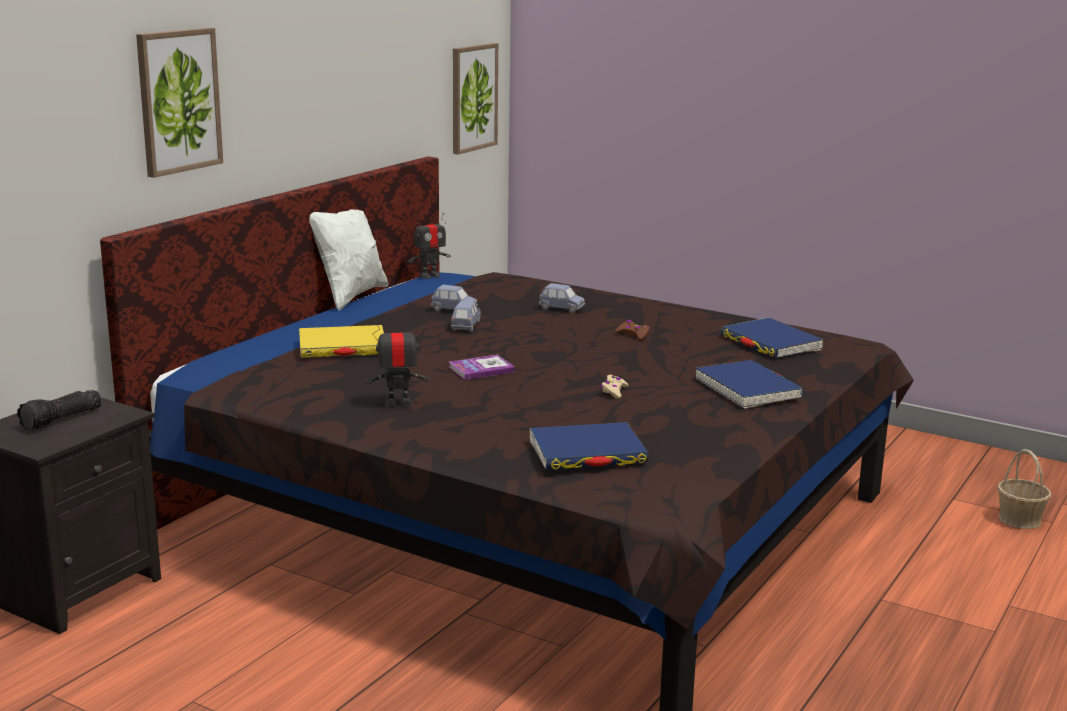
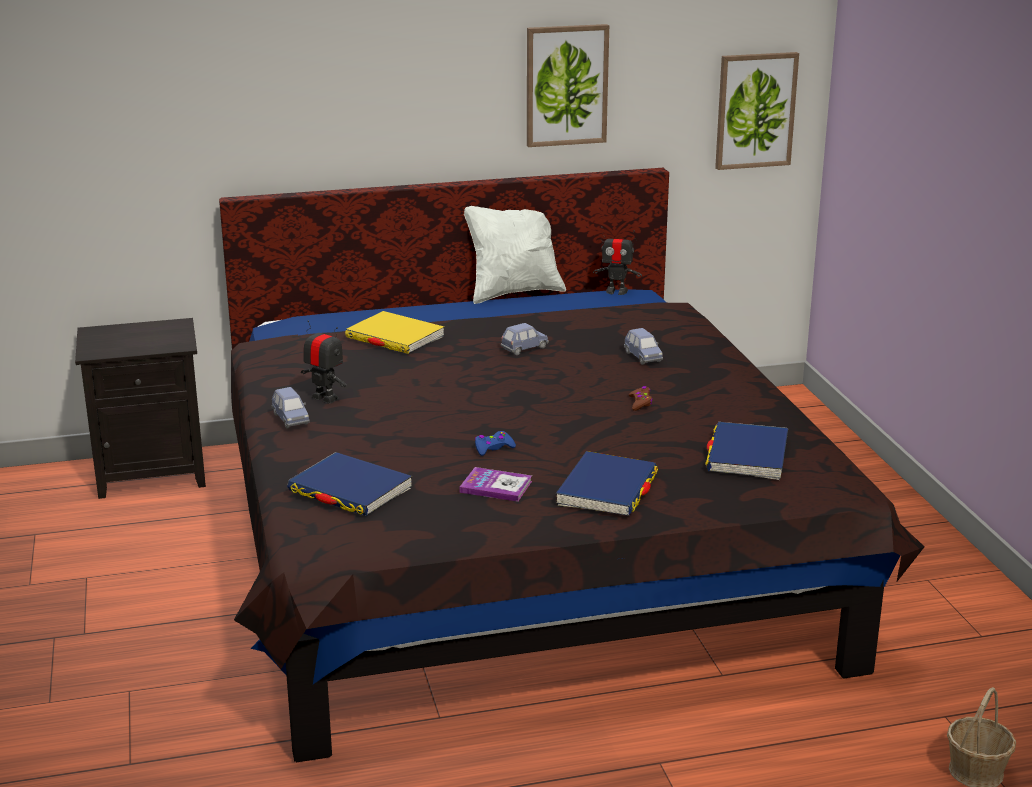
camera: 45 degrees right, 5 degrees up
flashlight [17,390,101,430] -> none
picture [136,28,223,178] -> picture moved to [527,24,609,147]
blue toy car [431,285,478,311] -> blue toy car moved to [272,387,310,429]
book [449,355,515,380] -> book moved to [459,467,532,502]
beige game controller [601,375,629,399] -> blue game controller [475,431,516,456]

